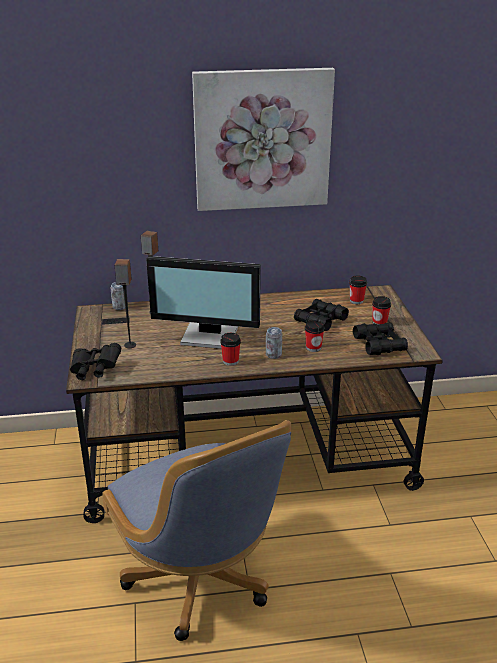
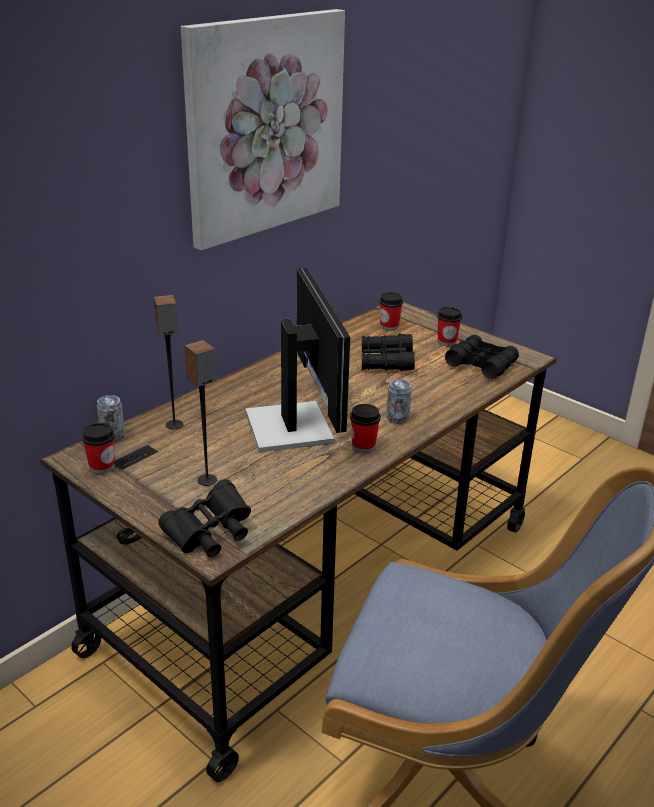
camera: 40 degrees left, 0 degrees up
monitor [146,256,261,349] -> monitor turned 75 degrees counterclockwise [245,268,350,452]
cup [305,320,325,352] -> cup moved to [82,422,115,474]

